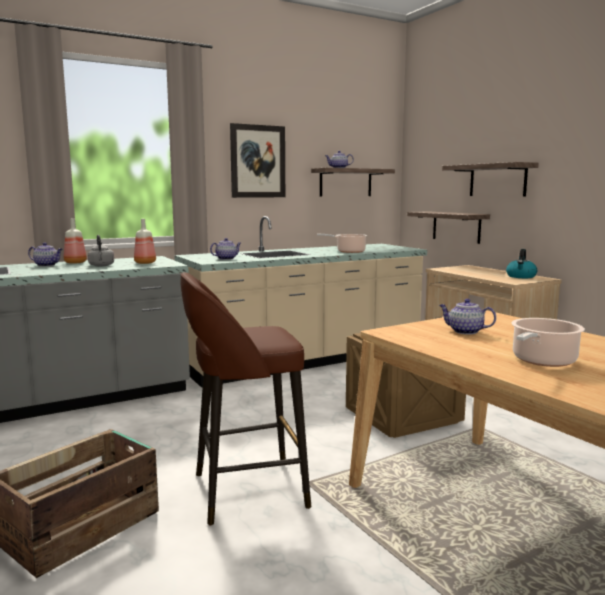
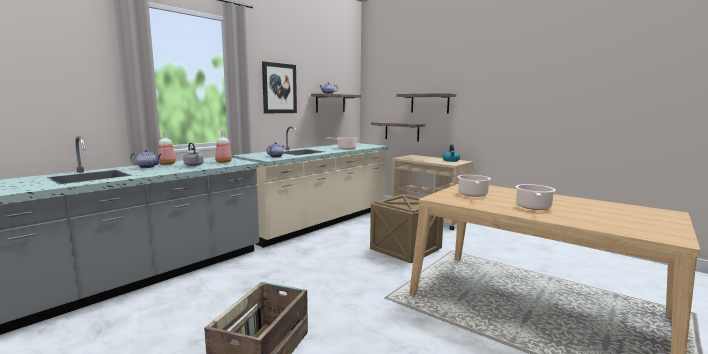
camera: 20 degrees left, 0 degrees up
brown stool [180,272,311,526] -> none
teapot [439,299,496,335] -> cooking pot [457,175,491,197]

